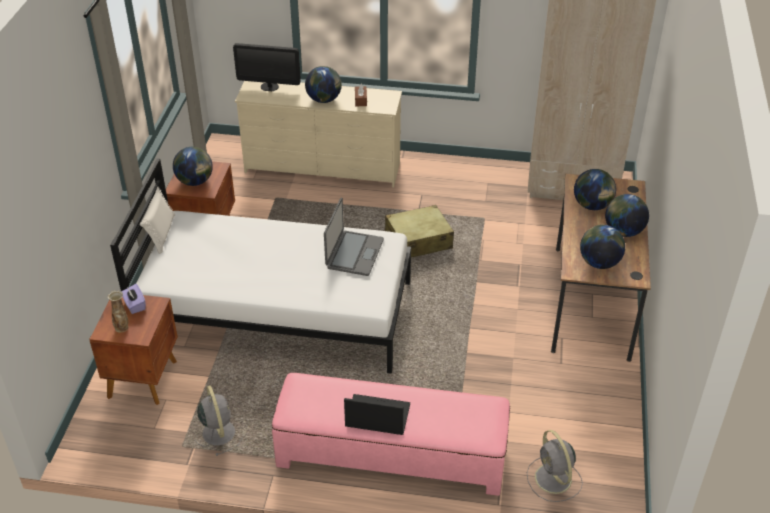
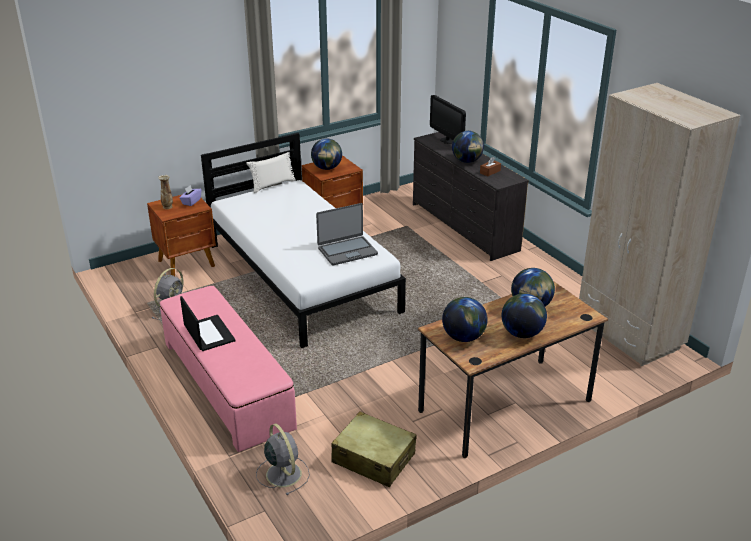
camera: 50 degrees right, 10 degrees down
beige dresser [235,81,402,187] -> black dresser [413,132,529,261]
beige suitcase [385,205,454,258] -> beige suitcase moved to [331,411,417,487]
grey fan [527,430,583,502] -> grey fan turned 120 degrees clockwise [256,423,310,495]

